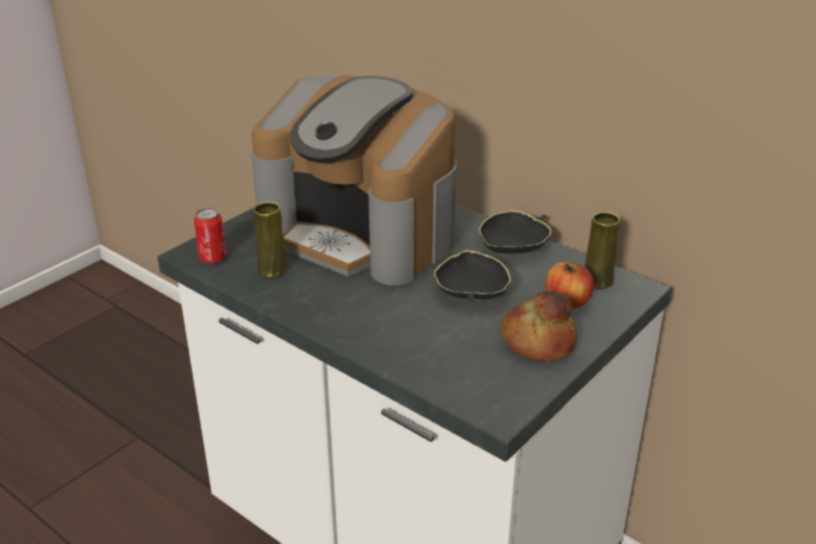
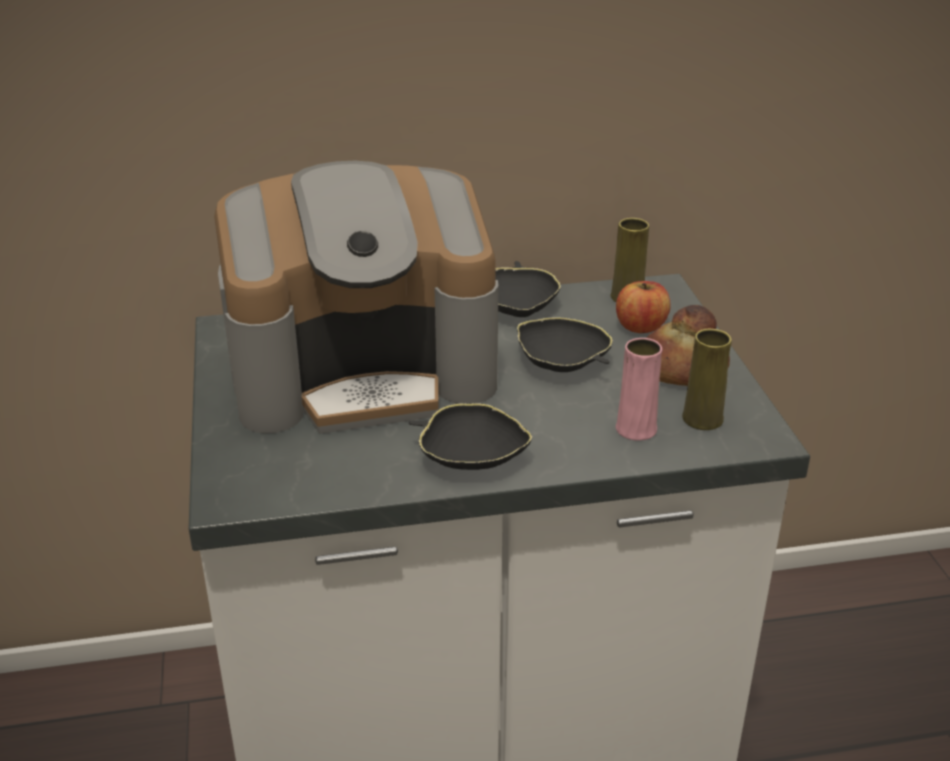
camera: 50 degrees left, 0 degrees up
can [194,208,226,263] -> none
yellow vase [253,202,288,278] -> yellow vase moved to [682,329,732,430]
none -> black bowl [409,403,532,470]
none -> pink vase [616,338,662,441]

